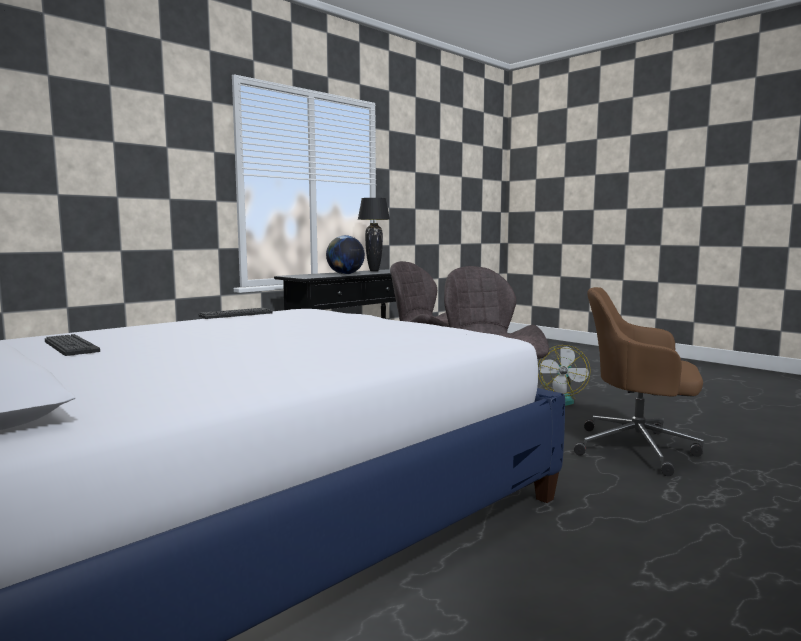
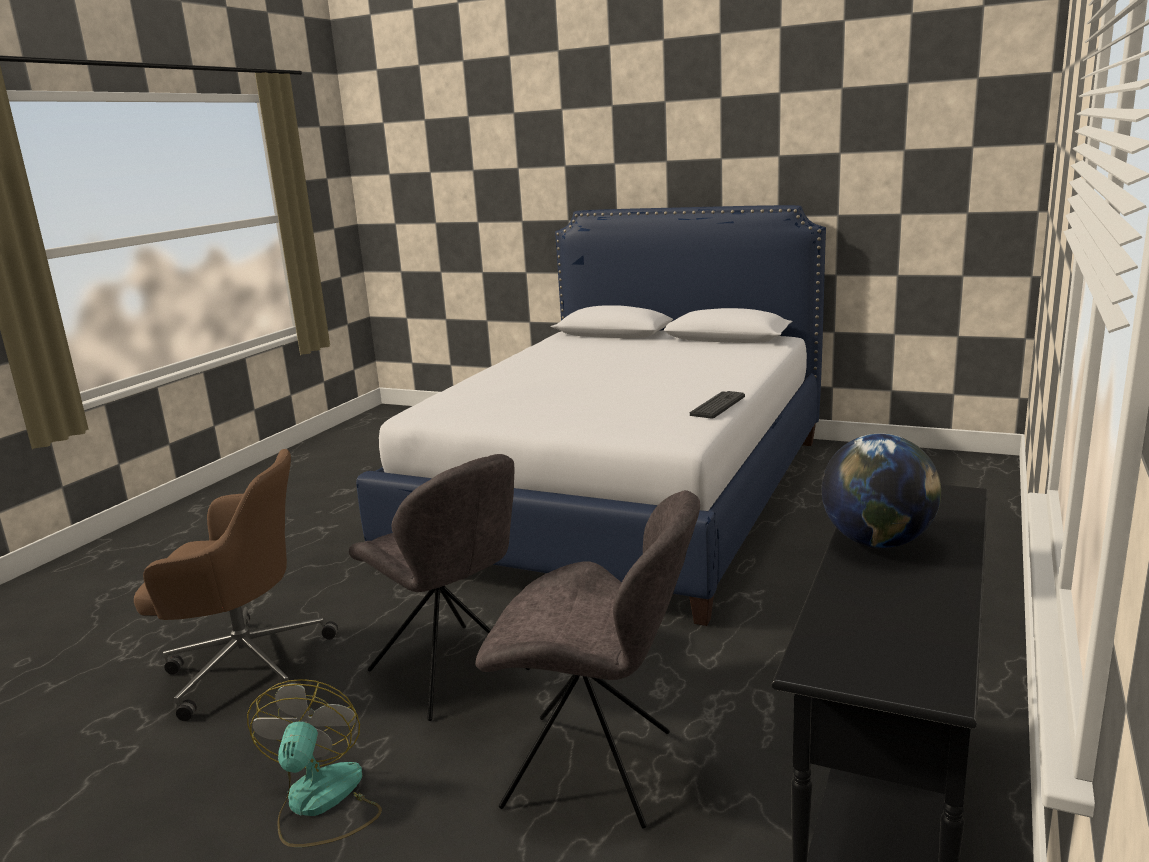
camera: 160 degrees right, 10 degrees up
keyboard [45,334,100,356] -> none
black table lamp [358,198,390,271] -> none

